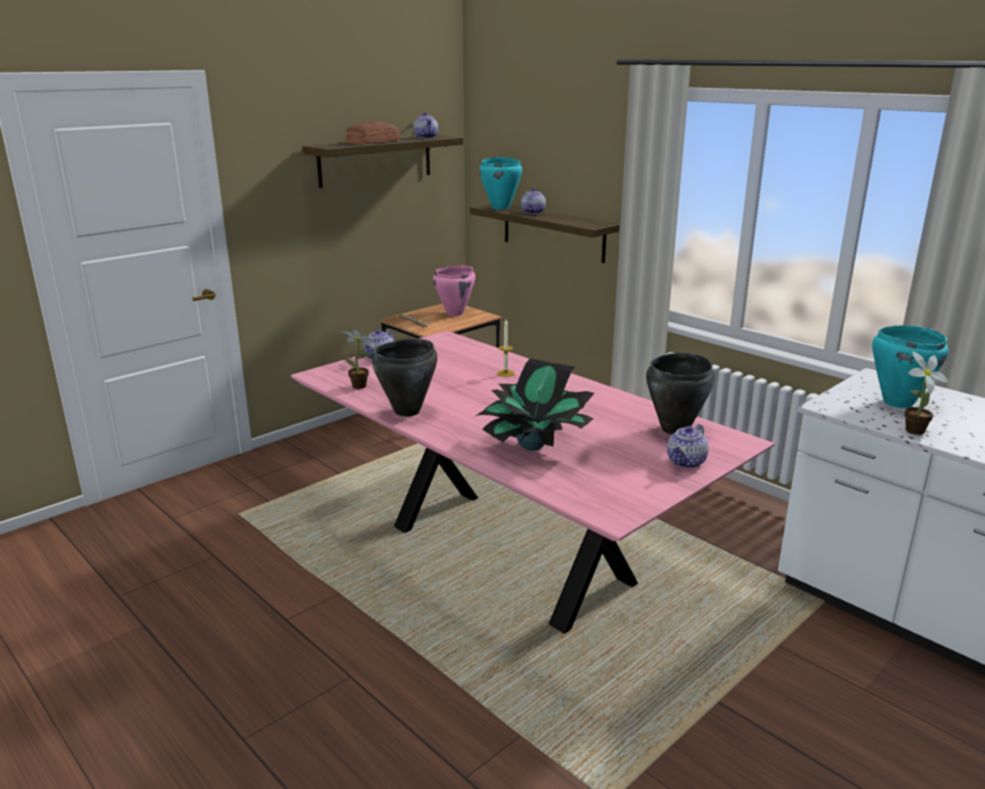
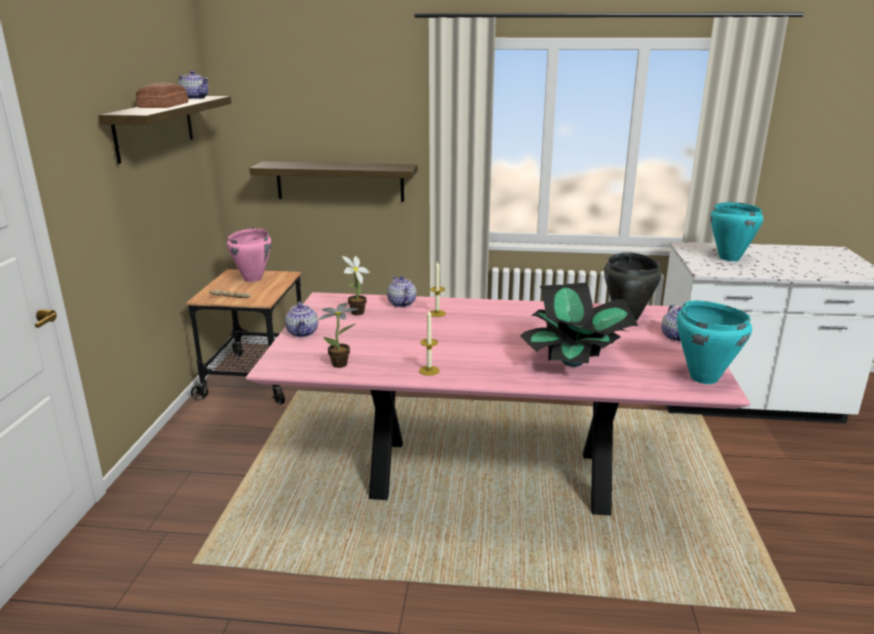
camera: 40 degrees left, 0 degrees up
black cooking pot [372,339,437,417] -> candle [419,310,440,376]
turquoise cooking pot [479,157,523,210] -> turquoise cooking pot moved to [676,301,752,384]
teapot [521,188,546,214] -> teapot moved to [387,276,417,307]
potted plant [904,351,949,435] -> potted plant moved to [342,256,370,315]

